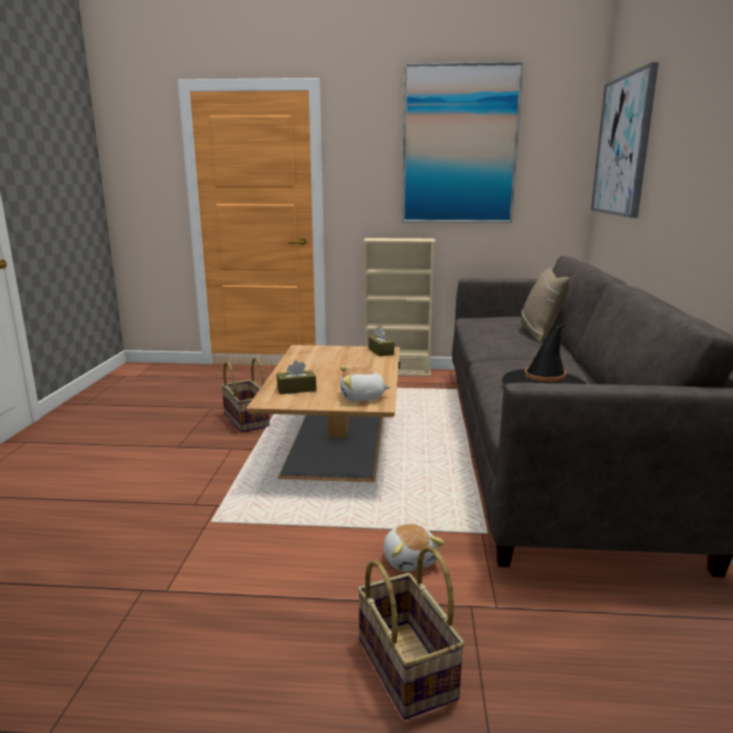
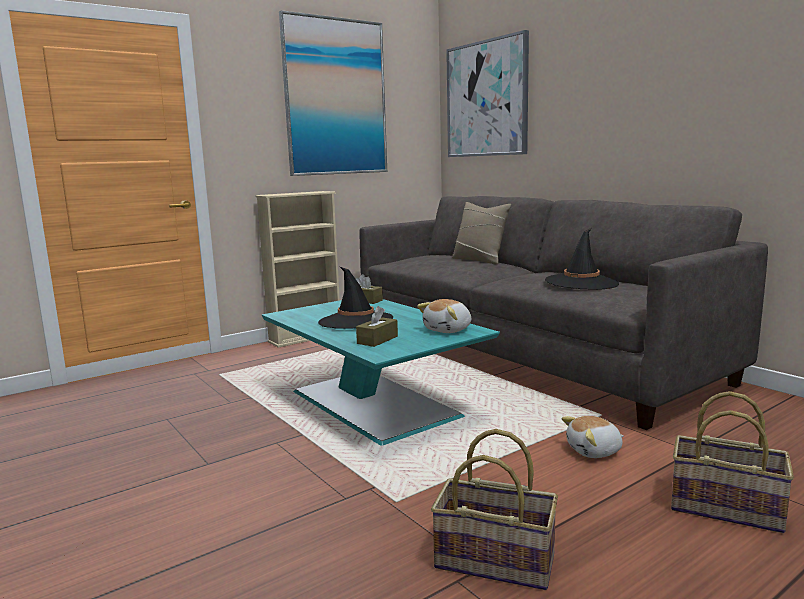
camera: 40 degrees left, 5 degrees down
basket [221,357,270,432] -> basket moved to [431,429,558,590]
brown coffee table [246,345,400,482] -> turquoise coffee table [262,299,500,446]
plush toy [383,524,445,572] -> plush toy turned 135 degrees clockwise [562,416,624,458]
none -> black hat [318,267,393,329]

